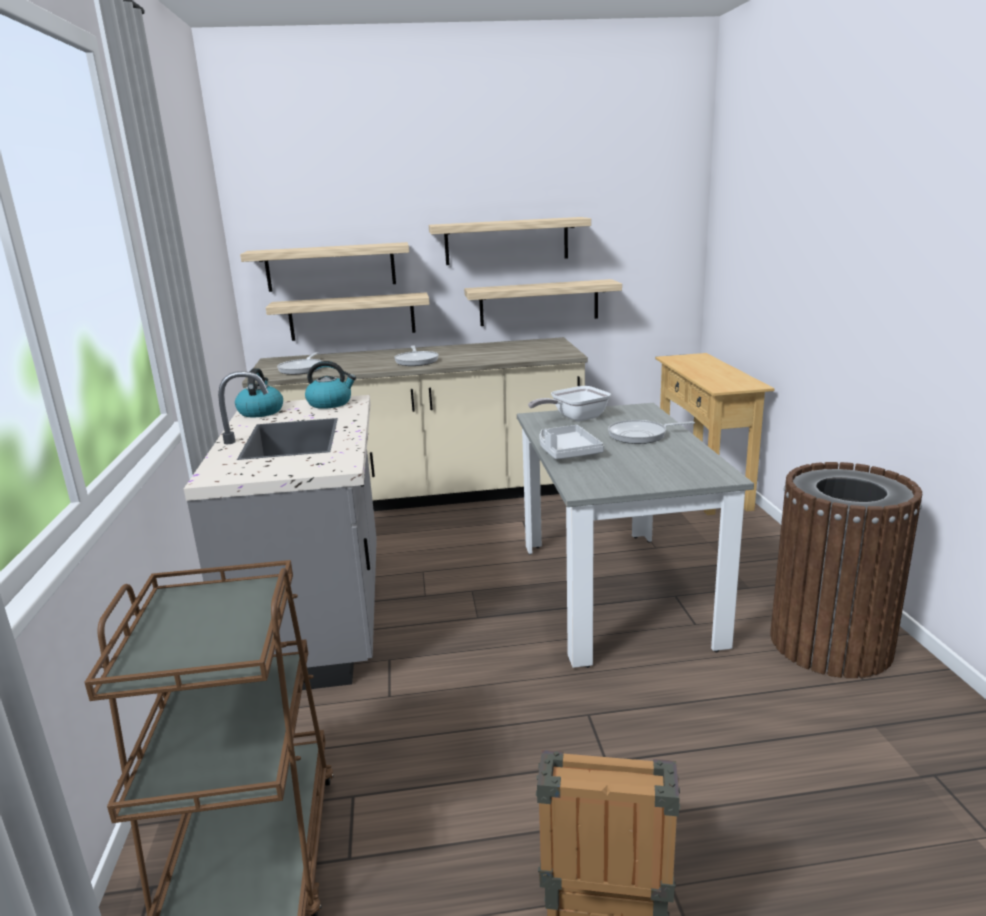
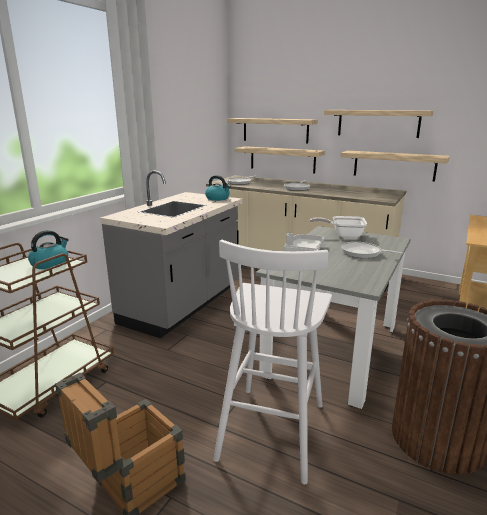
camera: 35 degrees right, 0 degrees up
kettle [235,368,283,417] -> kettle moved to [28,230,69,269]
none -> white stool [213,240,332,484]

